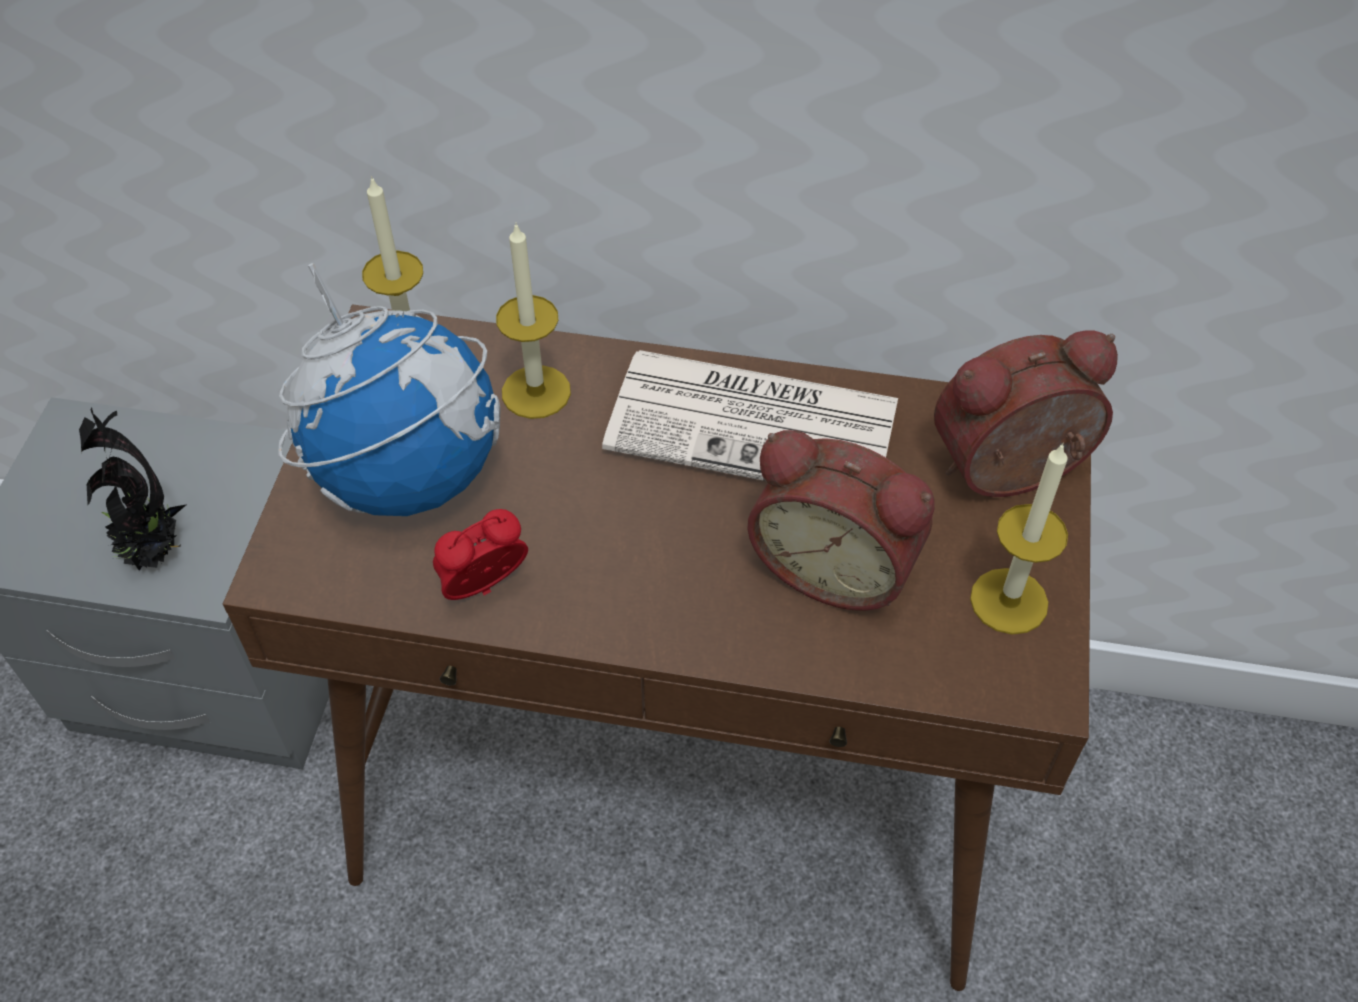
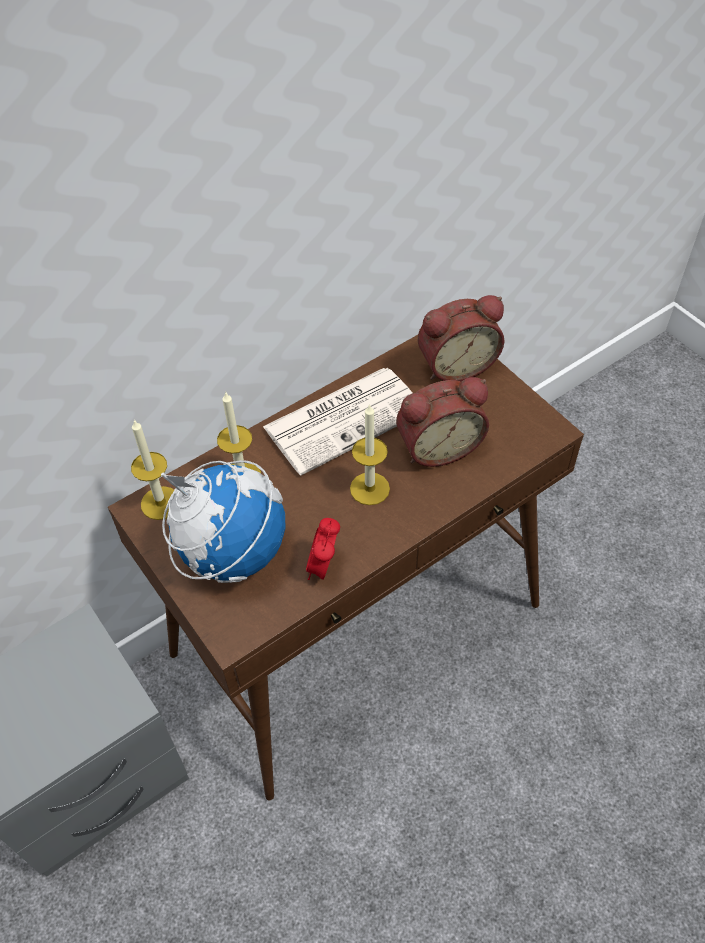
camera: 45 degrees left, 0 degrees up
potted plant [79,408,186,571] -> none
alarm clock [934,331,1118,497] -> alarm clock turned 135 degrees counterclockwise [418,295,504,381]
candle [970,443,1068,634] -> candle moved to [350,404,390,505]

